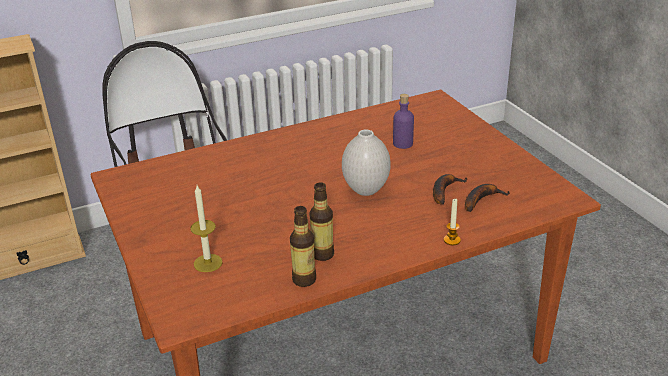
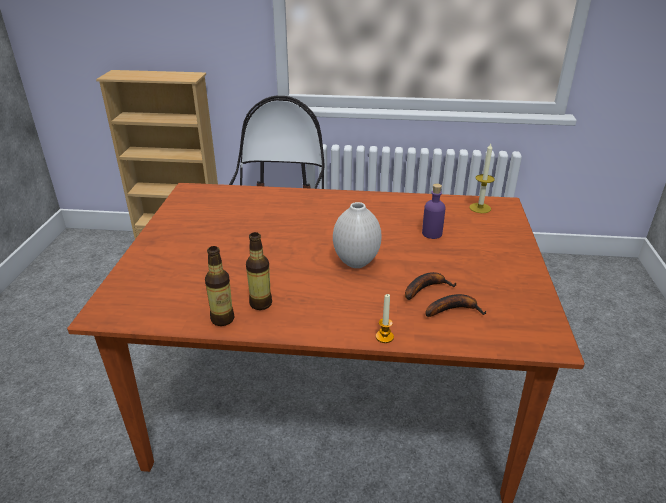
camera: 30 degrees right, 0 degrees up
candle [190,185,223,272] -> candle moved to [469,144,495,213]

